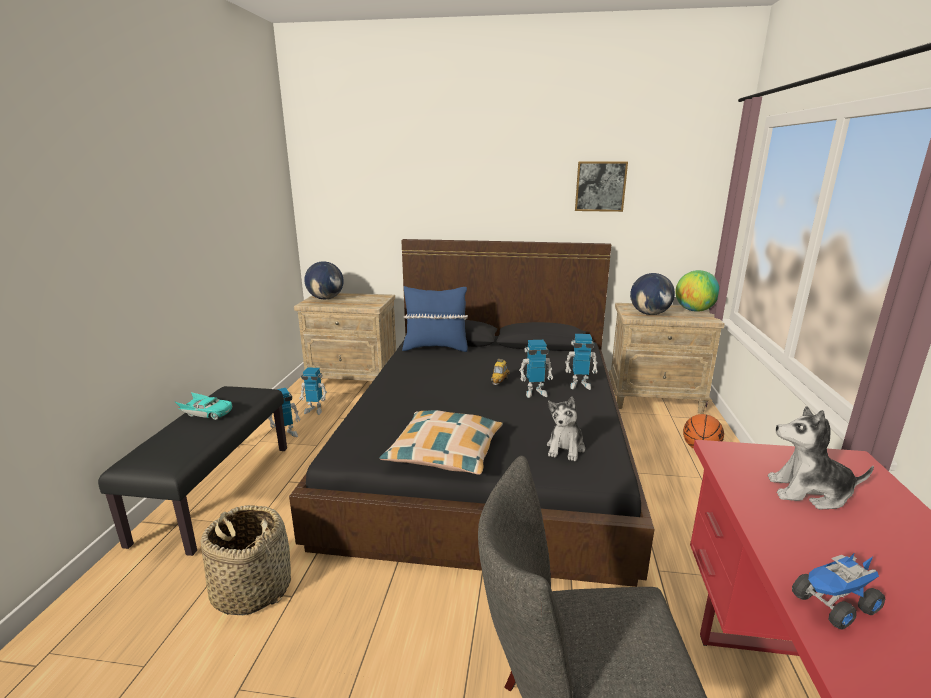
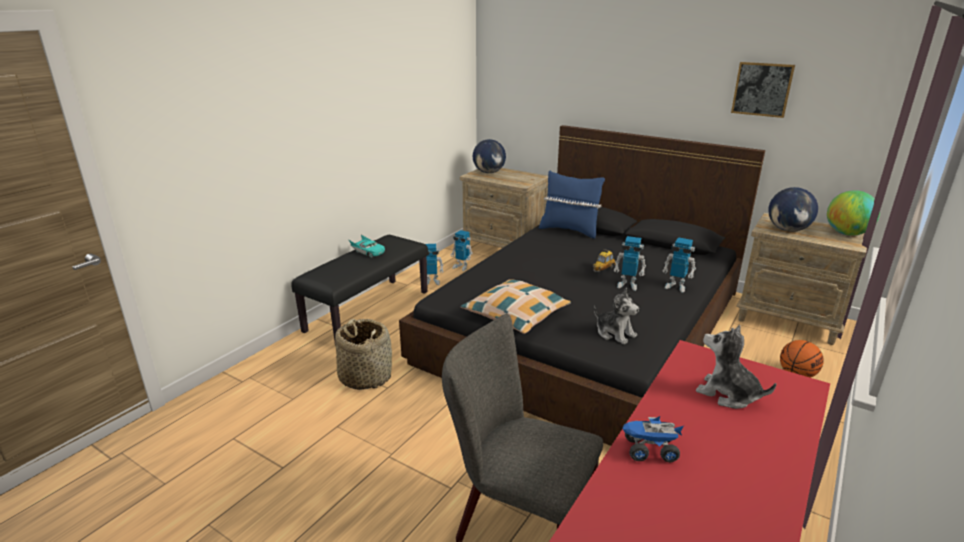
camera: 25 degrees right, 5 degrees up
plush toy [547,397,585,461] -> plush toy turned 90 degrees counterclockwise [594,288,639,345]

